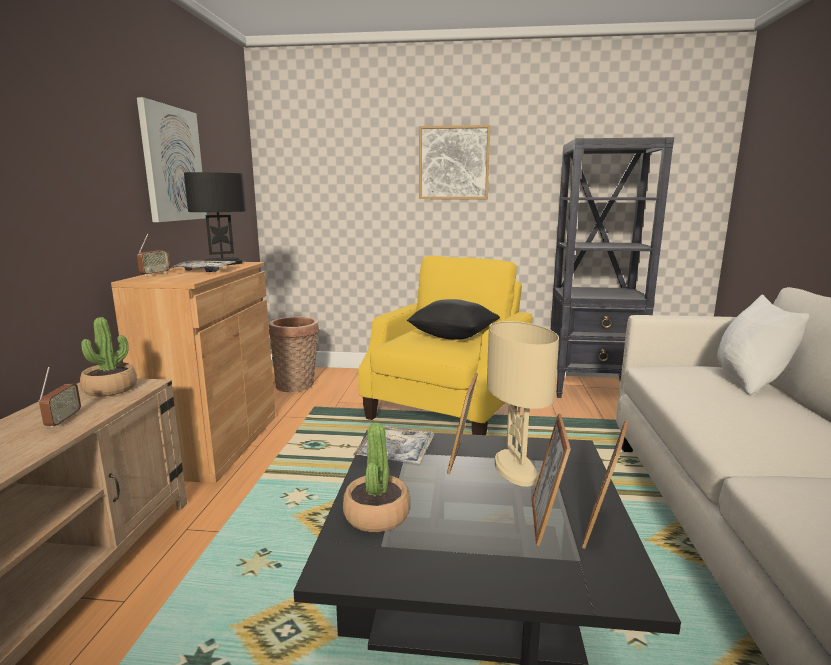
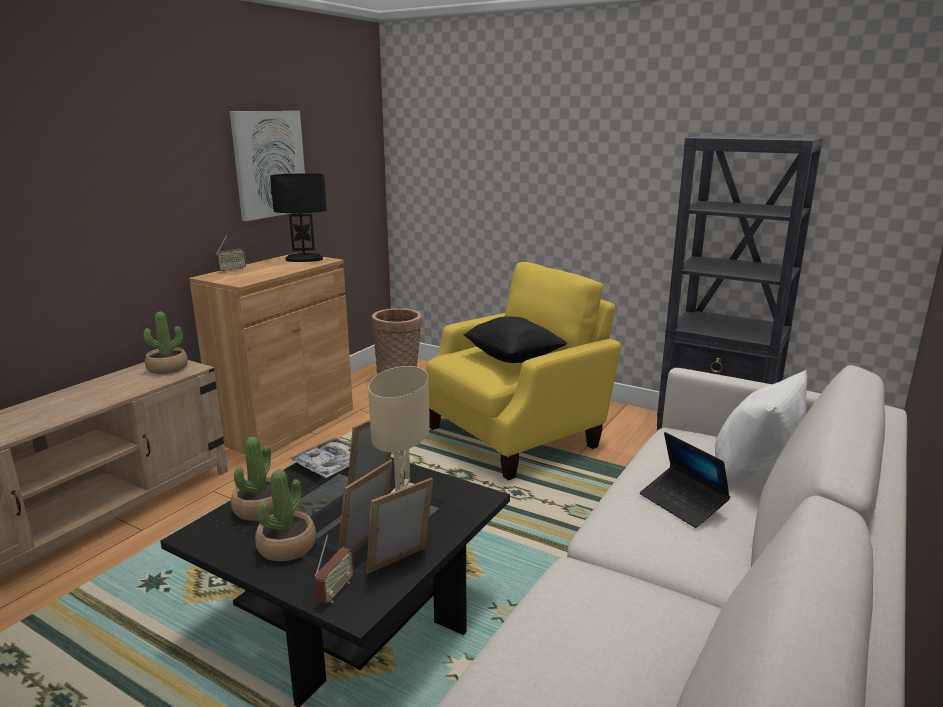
camera: 25 degrees right, 5 degrees up
radio [39,367,81,427] -> radio moved to [315,535,355,604]
tray [172,261,236,272] -> none
picture [419,125,490,199] -> none
none -> potted plant [255,469,316,561]
none -> laptop [640,432,730,528]

